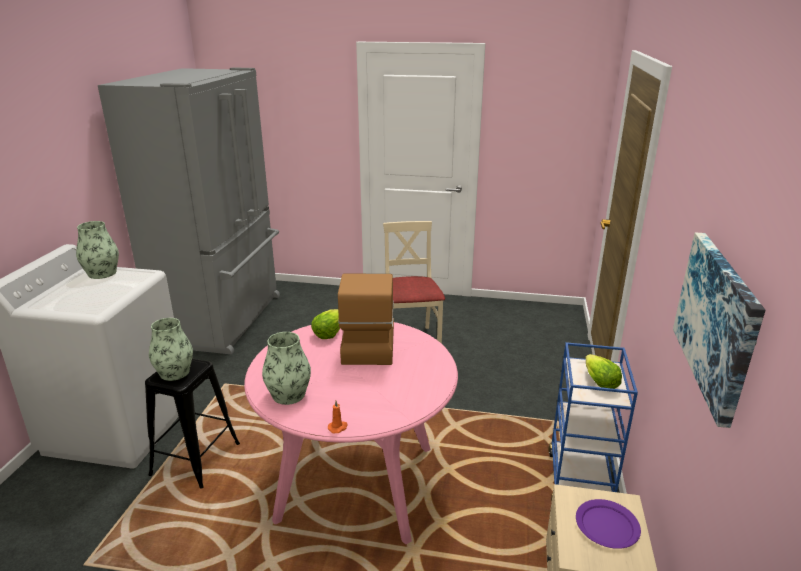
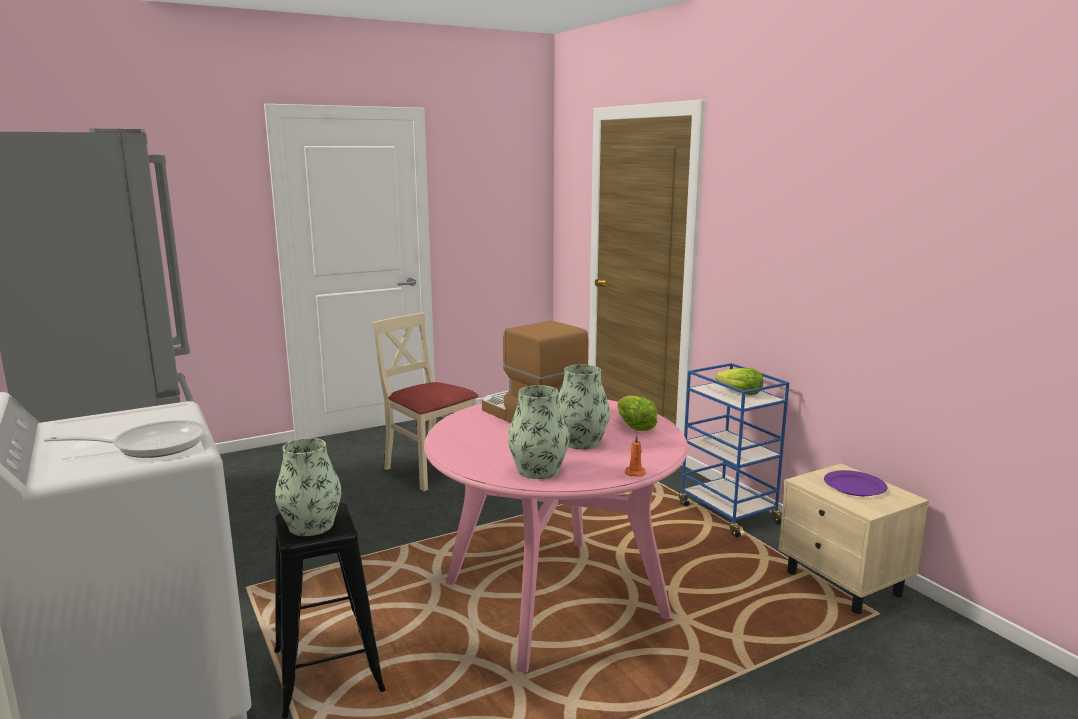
camera: 40 degrees left, 10 degrees down
vase [76,221,119,279] -> vase moved to [559,364,610,449]
lettuce [311,309,340,339] -> lettuce moved to [617,395,657,431]
picture [673,233,766,428] -> none
none -> frying pan [44,420,206,458]

